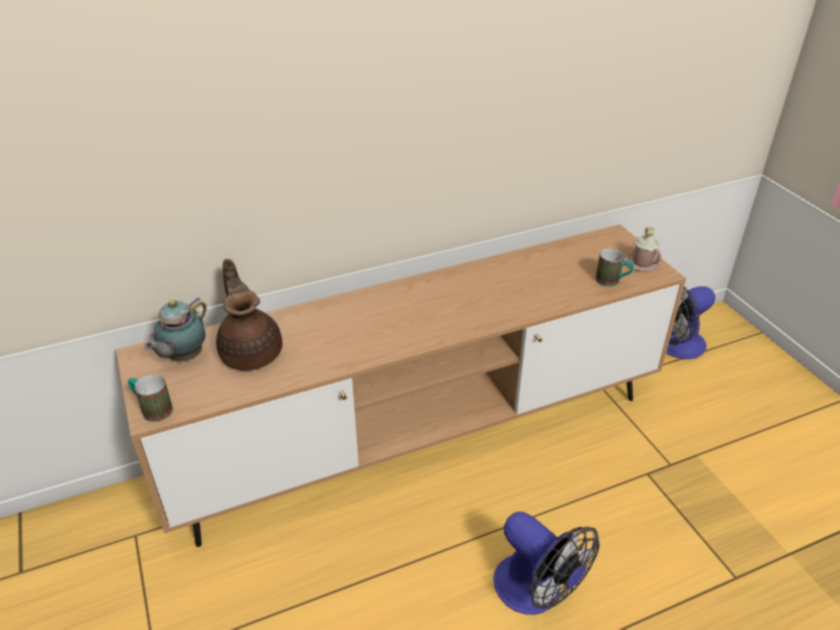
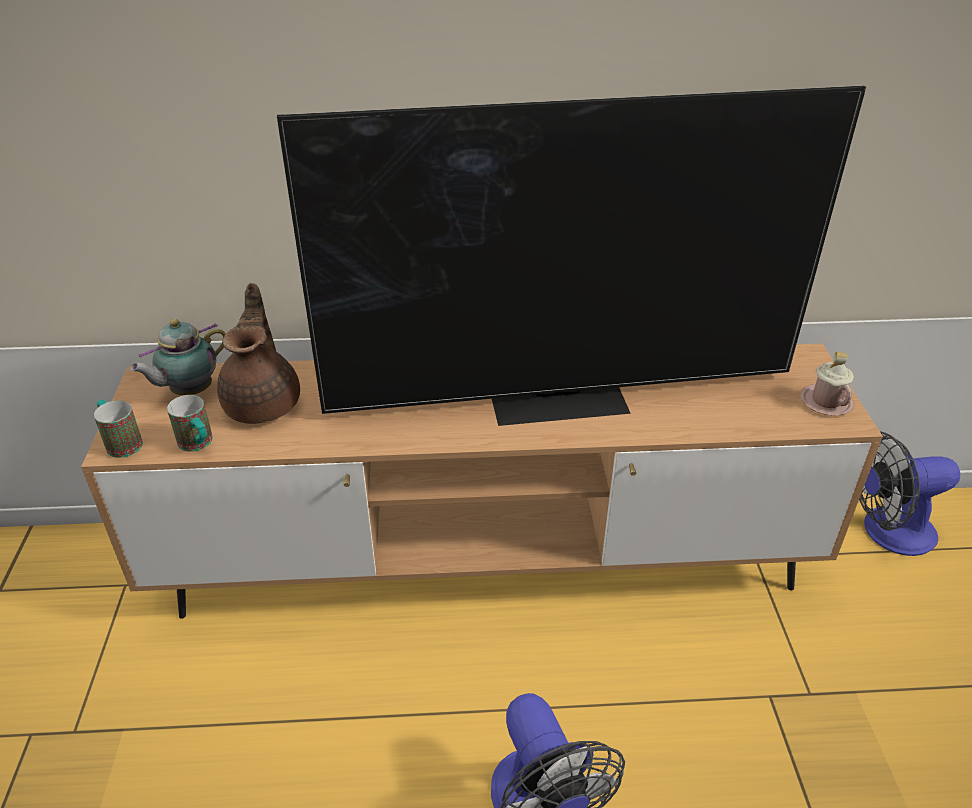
camera: 20 degrees right, 0 degrees up
mug [595,248,634,287] -> mug moved to [167,395,213,452]
none -> television [277,86,866,426]

